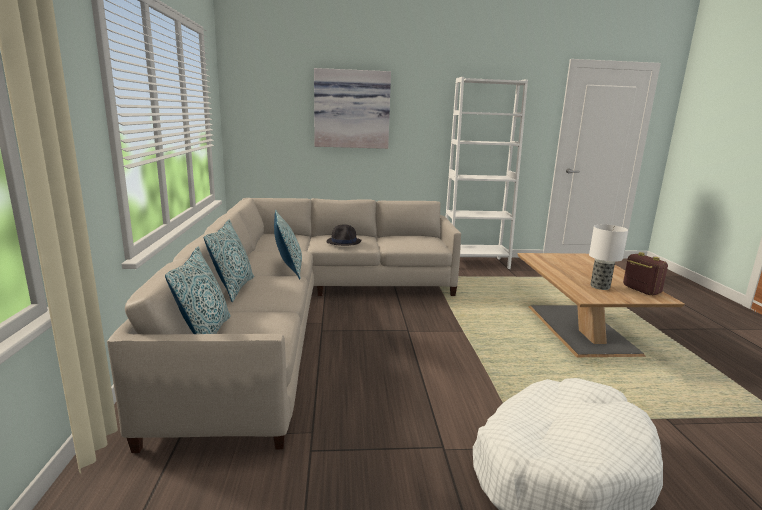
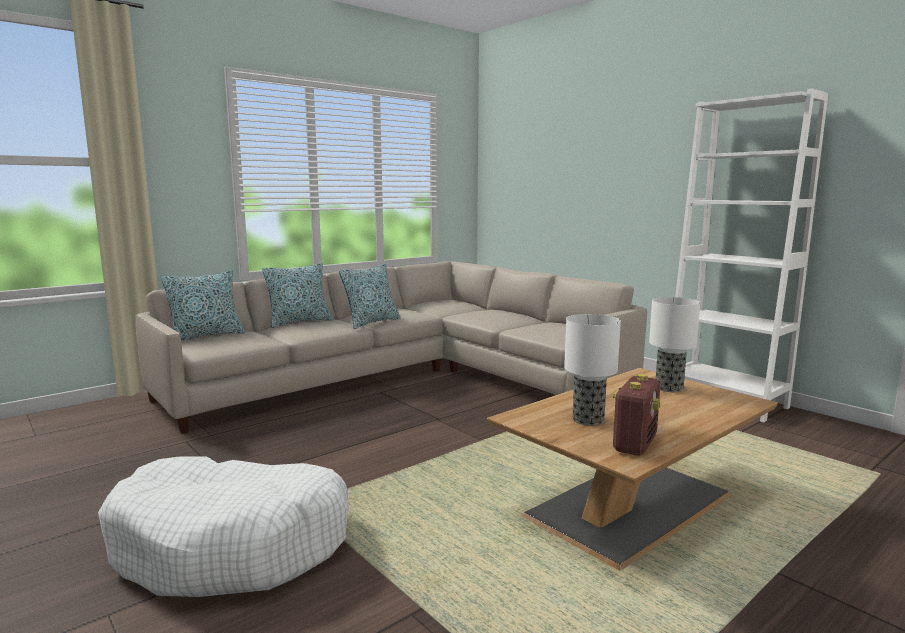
camera: 55 degrees right, 5 degrees down
picture [314,68,391,149] -> none
black hat [327,224,361,246] -> none
none -> table lamp [649,297,700,392]

